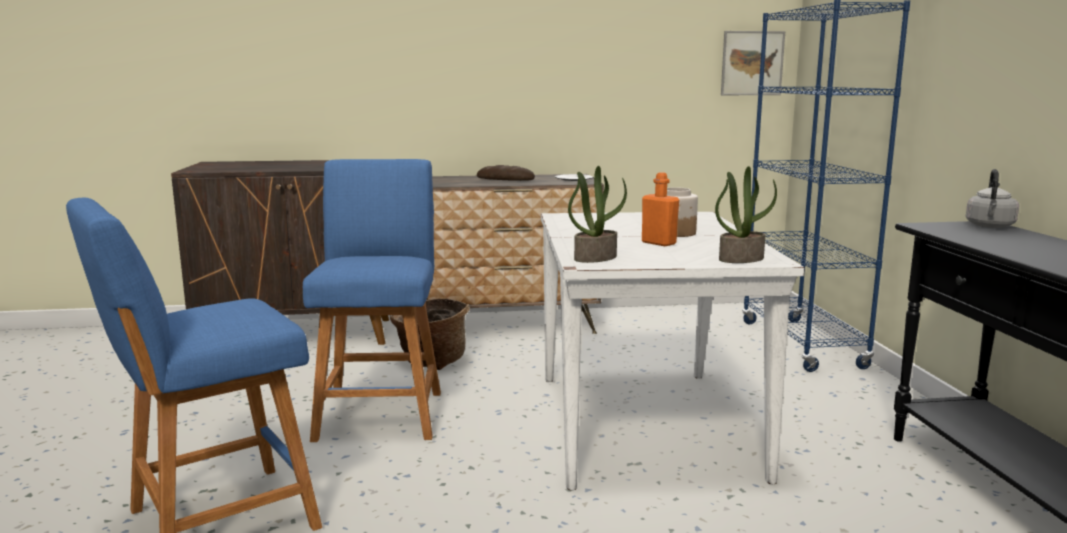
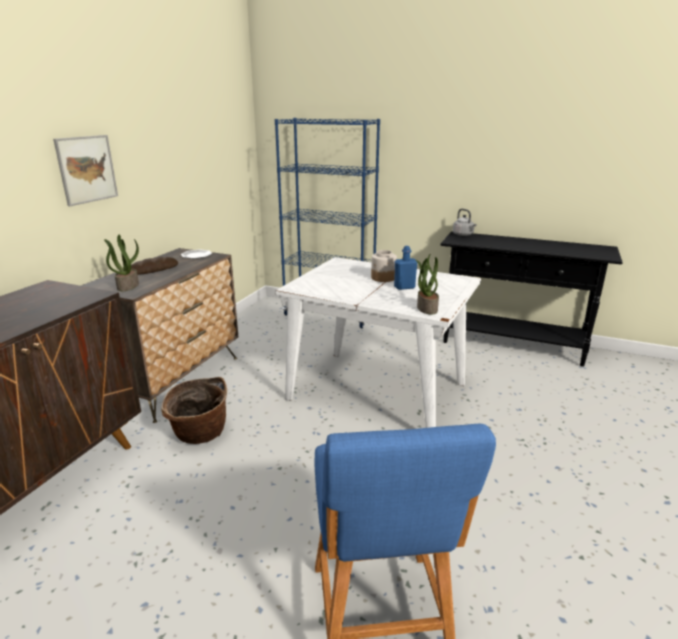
camera: 60 degrees left, 10 degrees up
blue stool [303,159,441,442] -> none
orange bottle [642,172,679,246] -> blue bottle [394,246,417,290]
potted plant [715,166,777,263] -> potted plant moved to [104,234,139,291]
picture [721,31,785,95] -> picture moved to [53,135,118,206]

